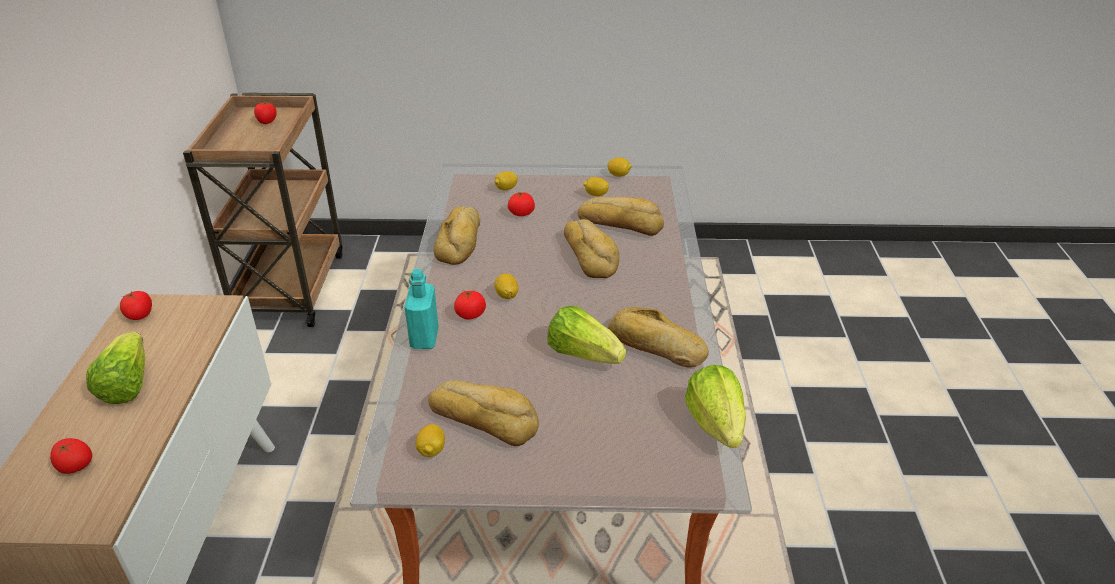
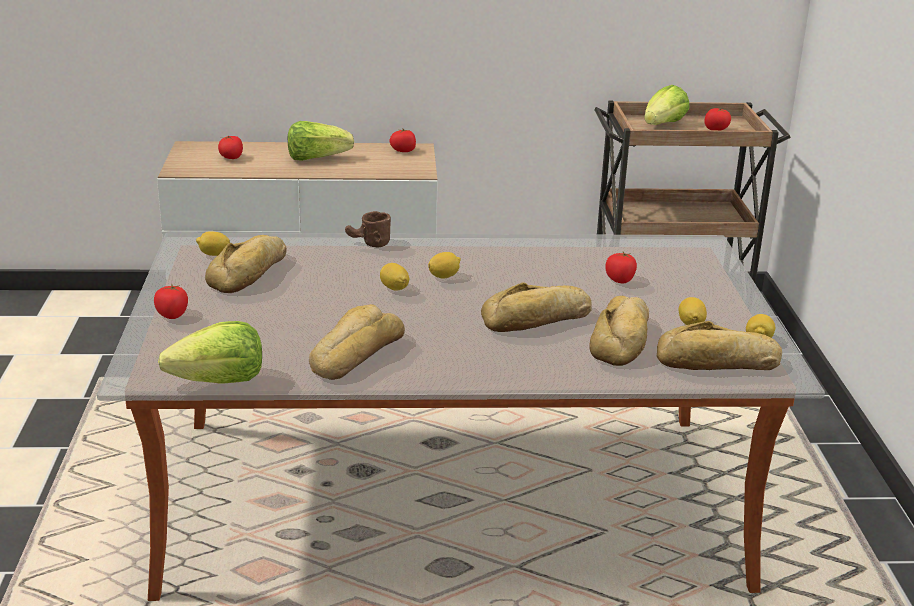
camera: 85 degrees right, 10 degrees down
turquoise bottle [405,269,439,349] -> brown mug [345,211,391,248]
bread [434,206,480,265] -> bread moved to [656,321,782,370]
tomato [454,290,486,320] -> tomato moved to [154,284,188,319]
lemon [495,171,518,190] -> lemon moved to [380,263,409,291]
lettuce [548,306,626,364] -> lettuce moved to [644,85,690,125]

